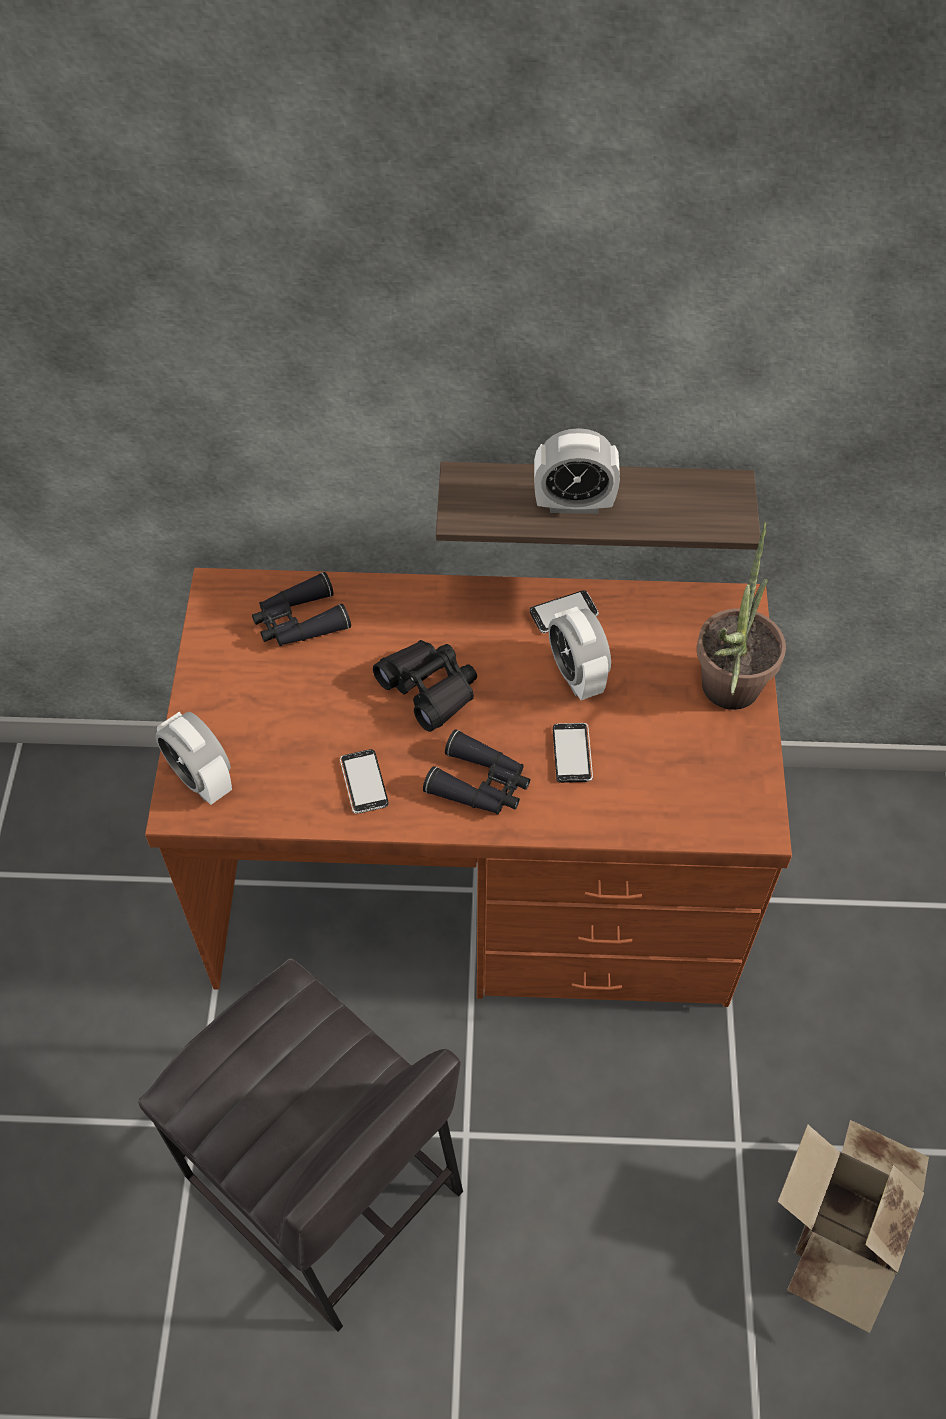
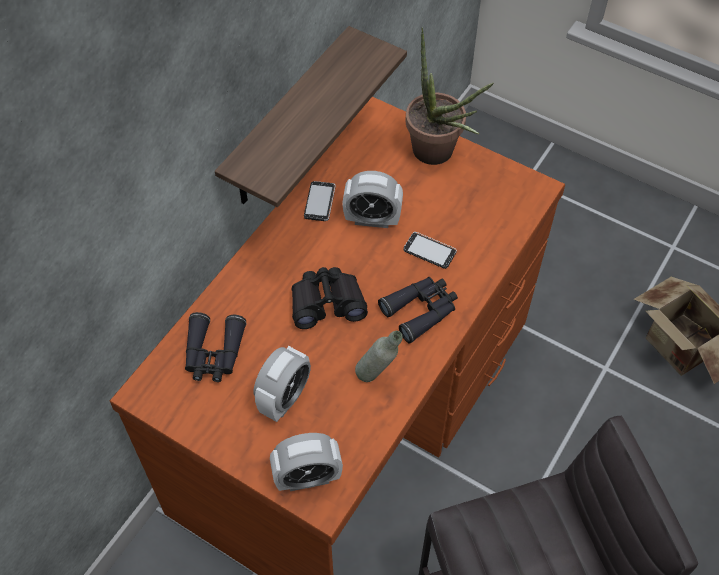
camera: 60 degrees left, 0 degrees up
phone [340,749,389,814] -> grey bottle [355,331,403,382]
alarm clock [534,428,620,514] -> alarm clock moved to [253,346,311,422]

